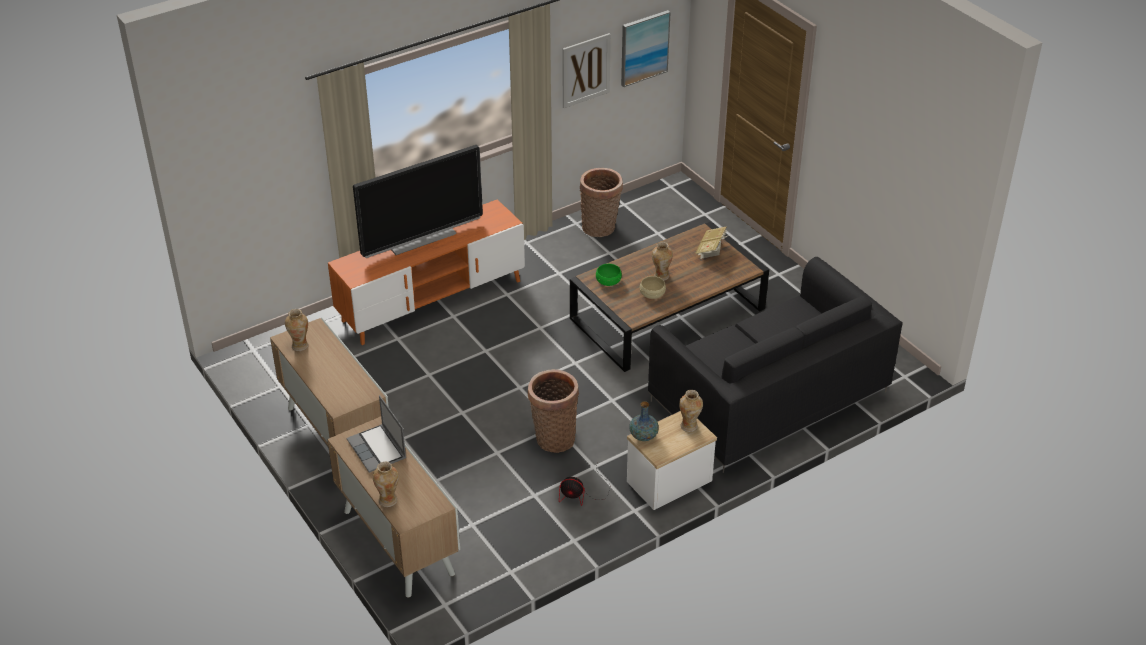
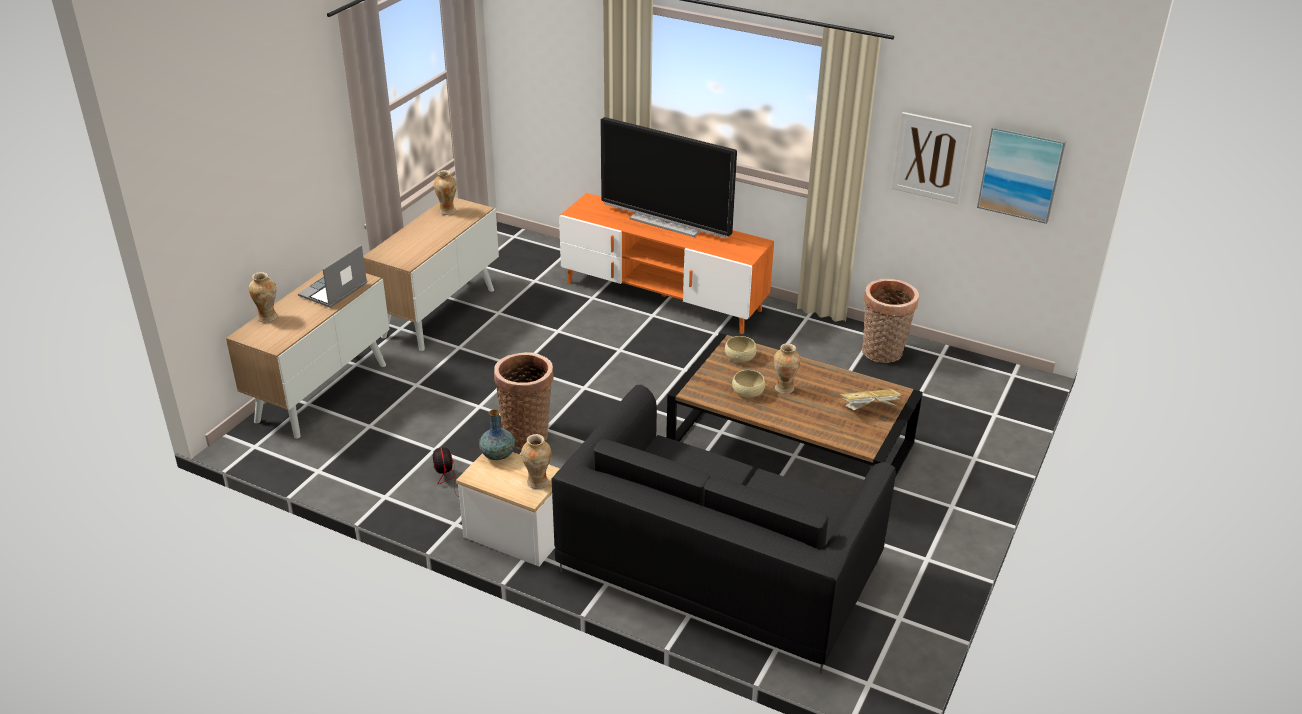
camera: 60 degrees right, 5 degrees down
green bowl [596,264,622,286] -> beige bowl [725,336,757,362]

